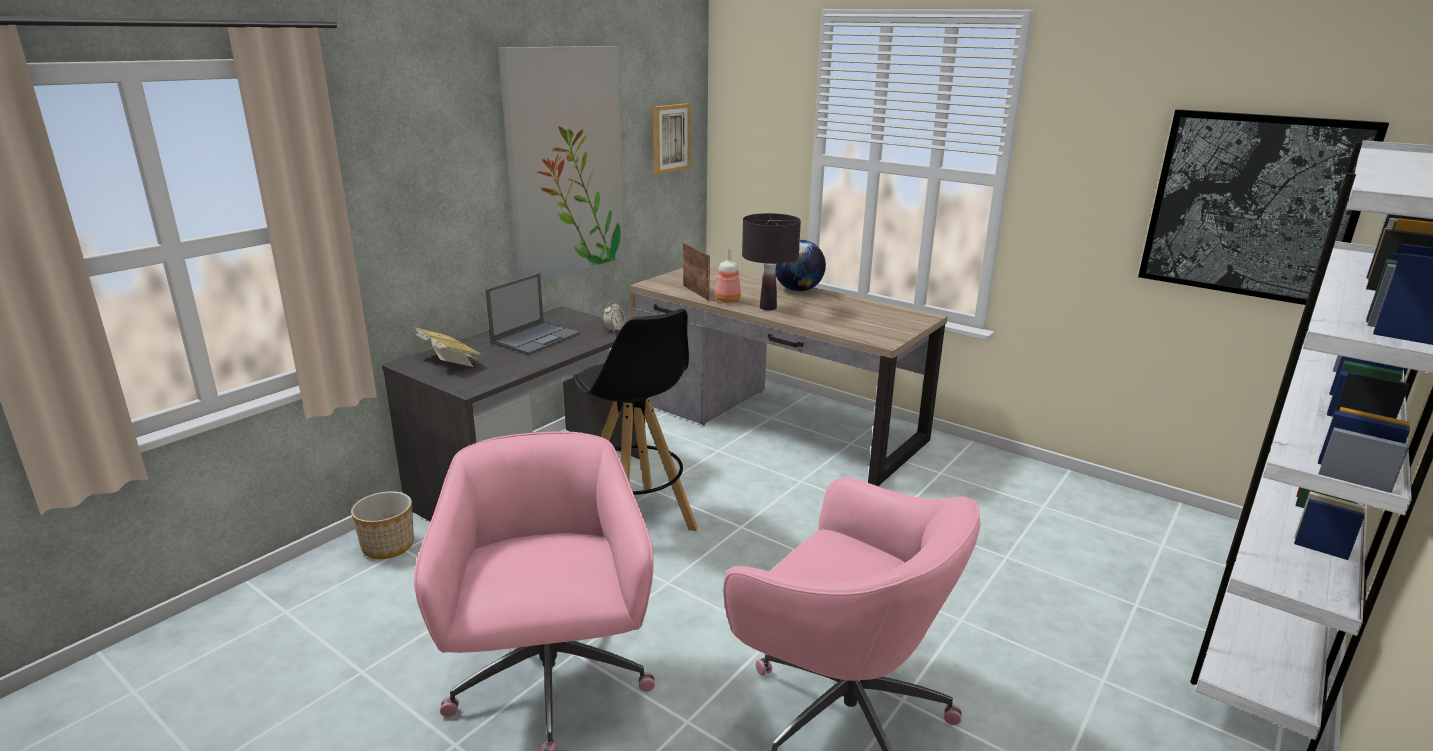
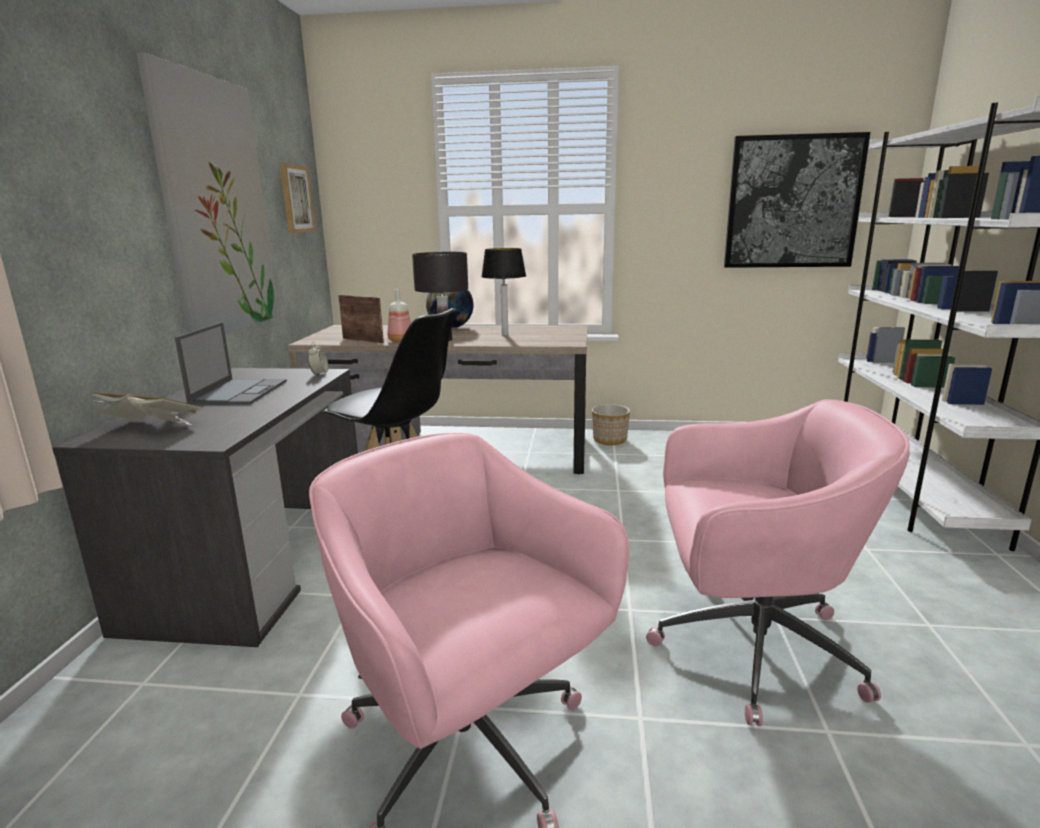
camera: 30 degrees left, 5 degrees down
planter [351,491,414,559] -> planter moved to [592,404,630,445]
none -> table lamp [481,248,526,336]

